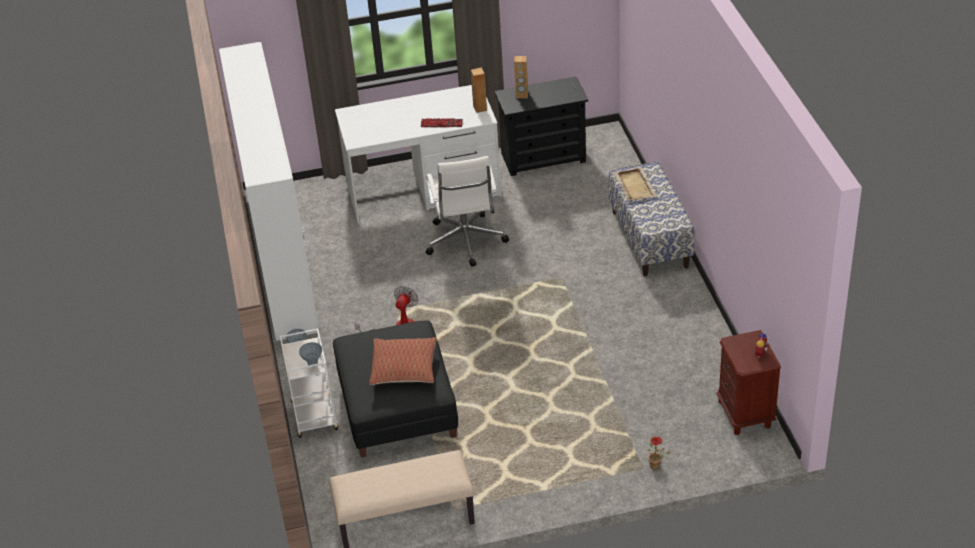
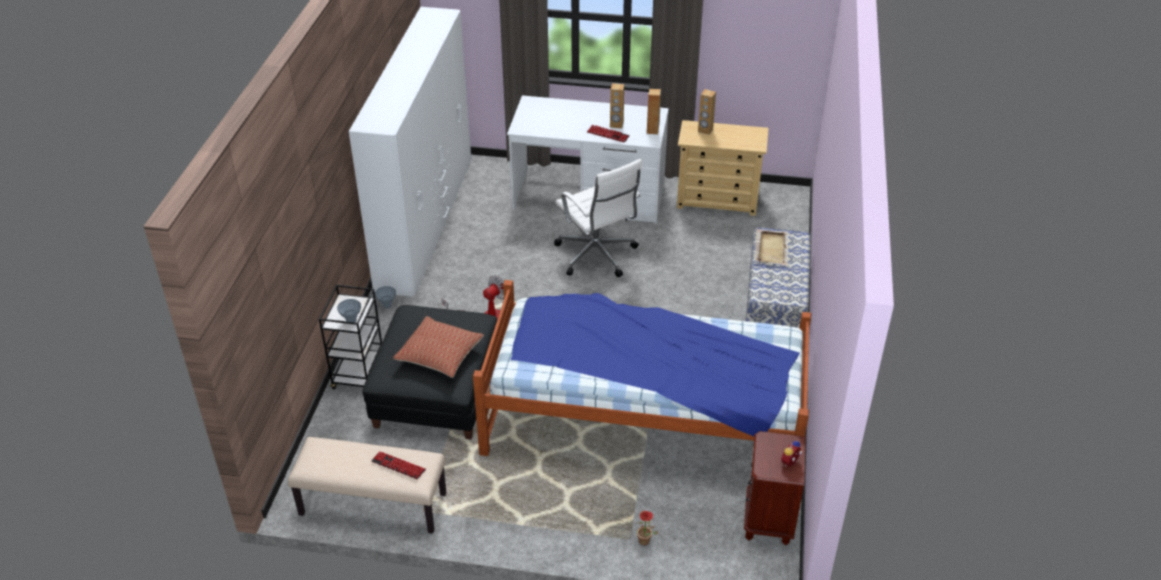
camera: 20 degrees right, 0 degrees up
white cart [280,329,339,438] -> black cart [319,285,382,389]
white office chair [426,156,509,267] -> white office chair turned 45 degrees counterclockwise [554,159,642,277]
black dresser [495,77,588,176] -> beige dresser [677,120,769,216]
none -> keyboard [371,451,426,479]
none -> bed [473,280,811,456]
none -> brown speaker [610,83,624,129]

